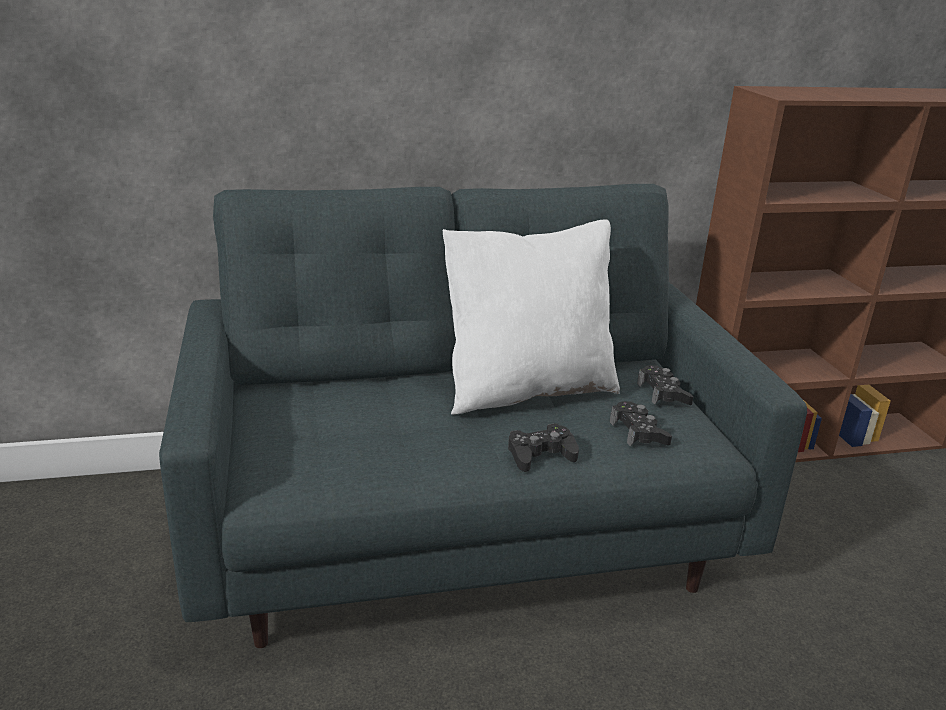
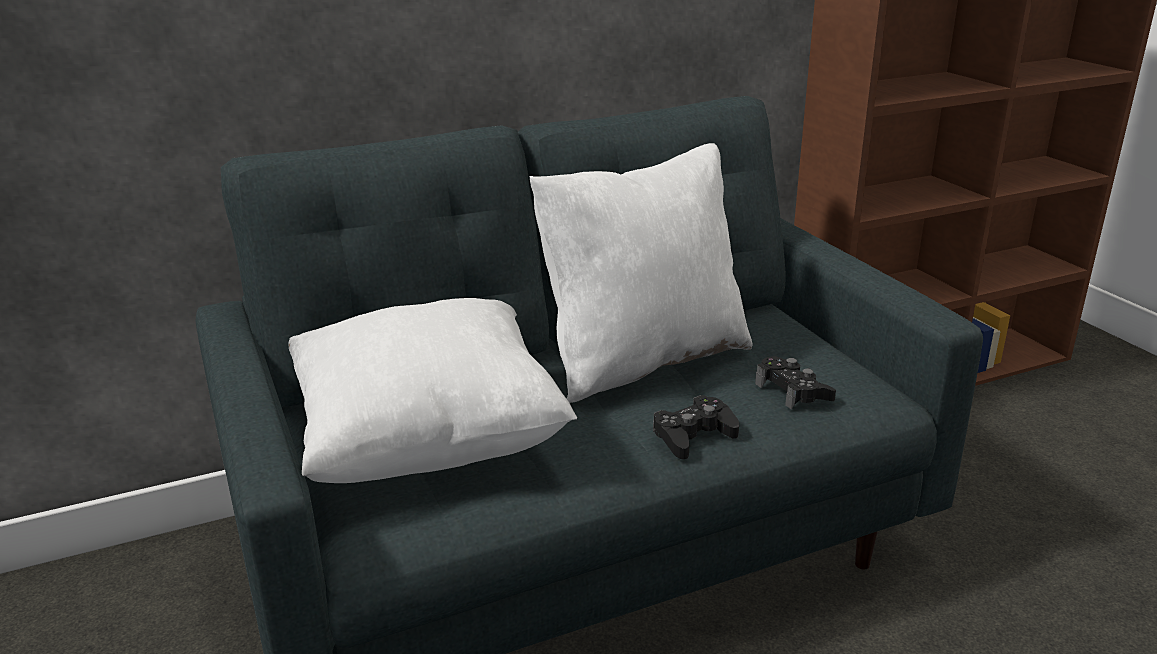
camera: 10 degrees left, 0 degrees up
black game controller [637,365,694,405] -> none
none -> white pillow [288,298,577,483]

